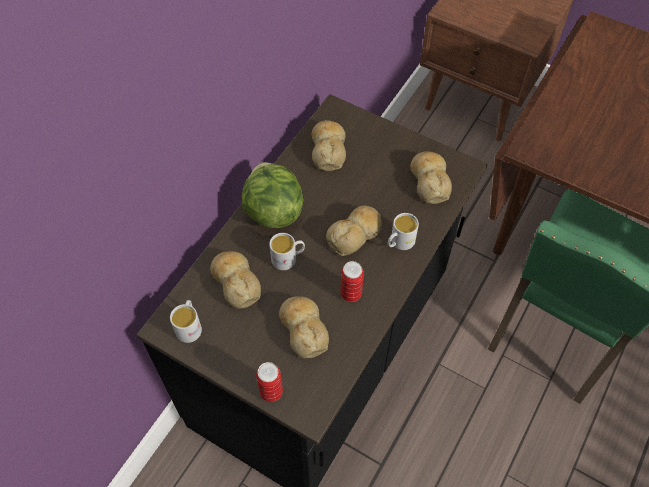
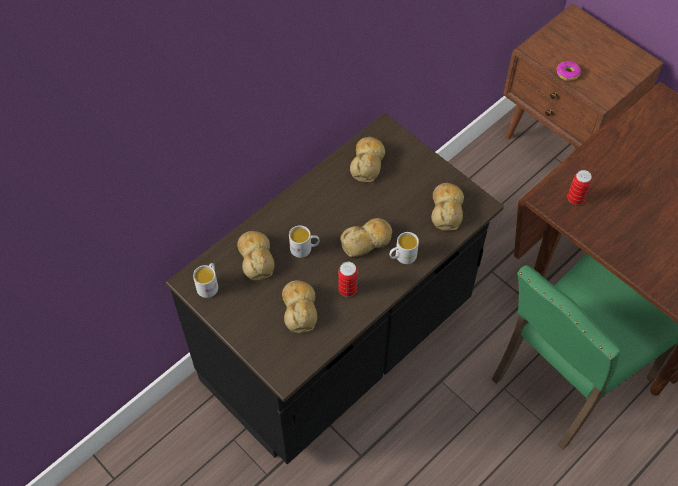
camera: 15 degrees right, 0 degrees up
lettuce [242,162,304,228] -> none
can [256,362,283,402] -> can moved to [568,170,592,205]
none -> donut [556,61,581,81]

